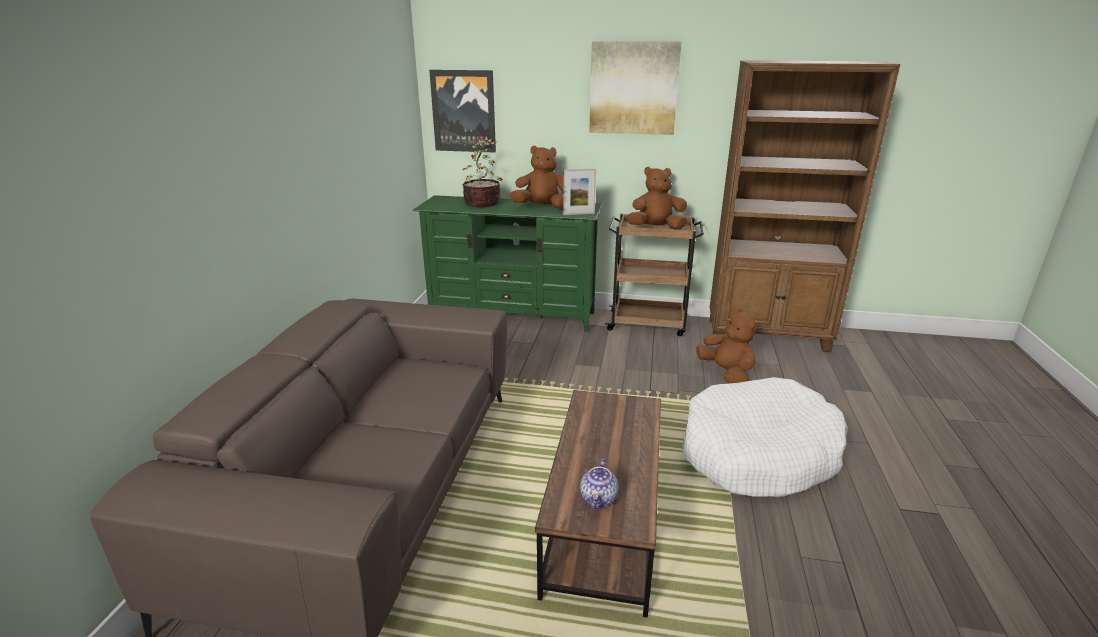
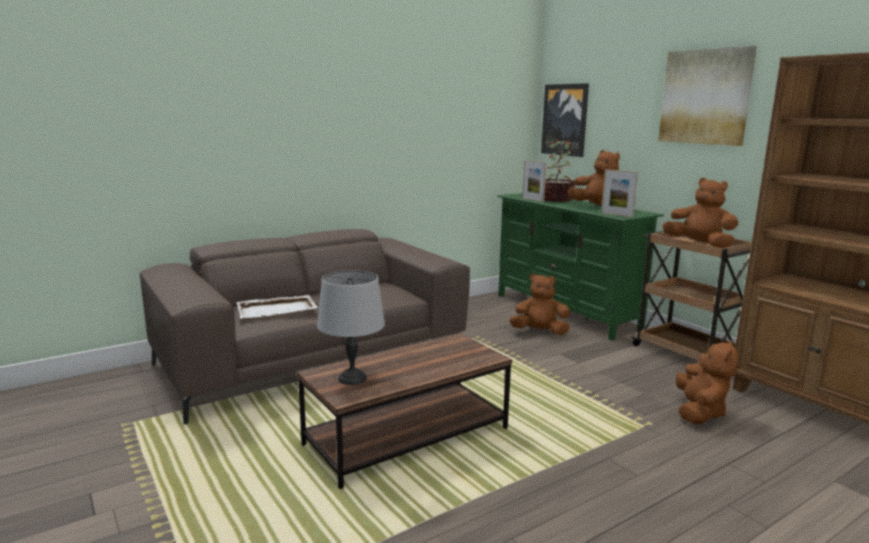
camera: 45 degrees right, 10 degrees down
teapot [580,459,619,509] -> grey table lamp [317,270,385,385]
white dog bed [682,377,848,498] -> none
none -> white tray [236,295,318,319]
none -> brown plush toy [510,273,570,335]
none -> picture frame [522,160,547,202]

